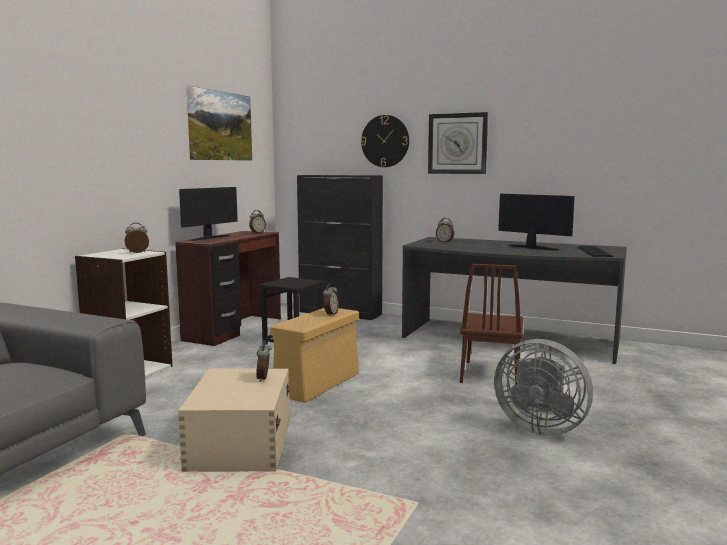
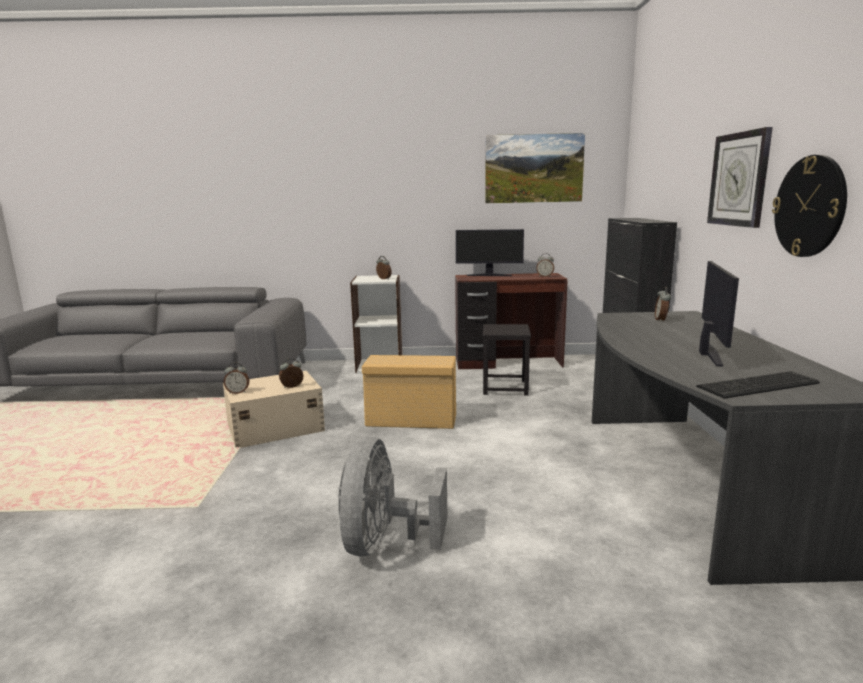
camera: 65 degrees right, 5 degrees up
alarm clock [323,284,339,316] -> alarm clock moved to [224,362,249,394]
wall clock [361,115,409,167] -> wall clock moved to [772,155,847,257]
brown chair [460,264,523,385] -> none

